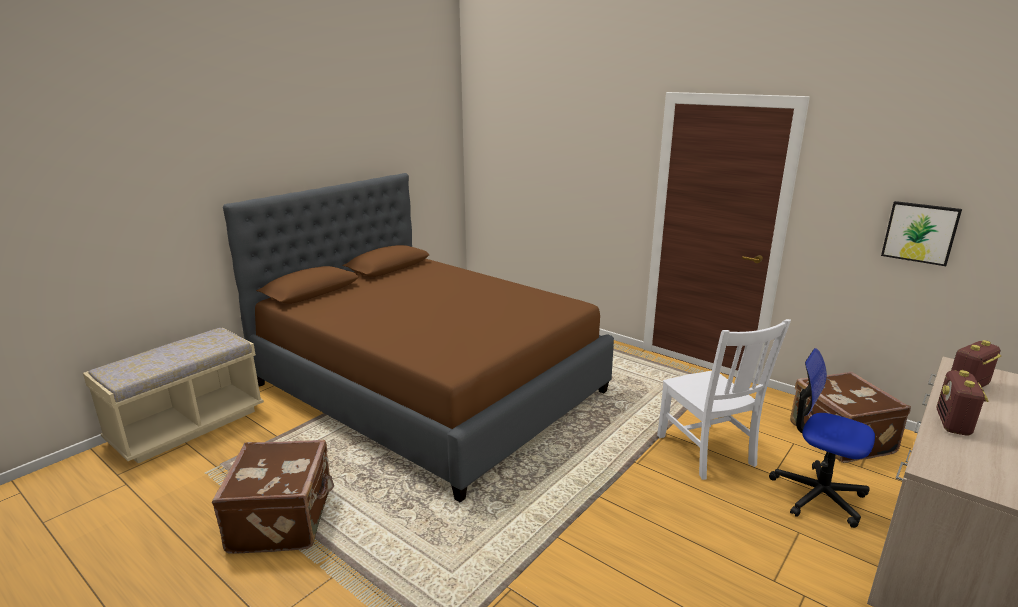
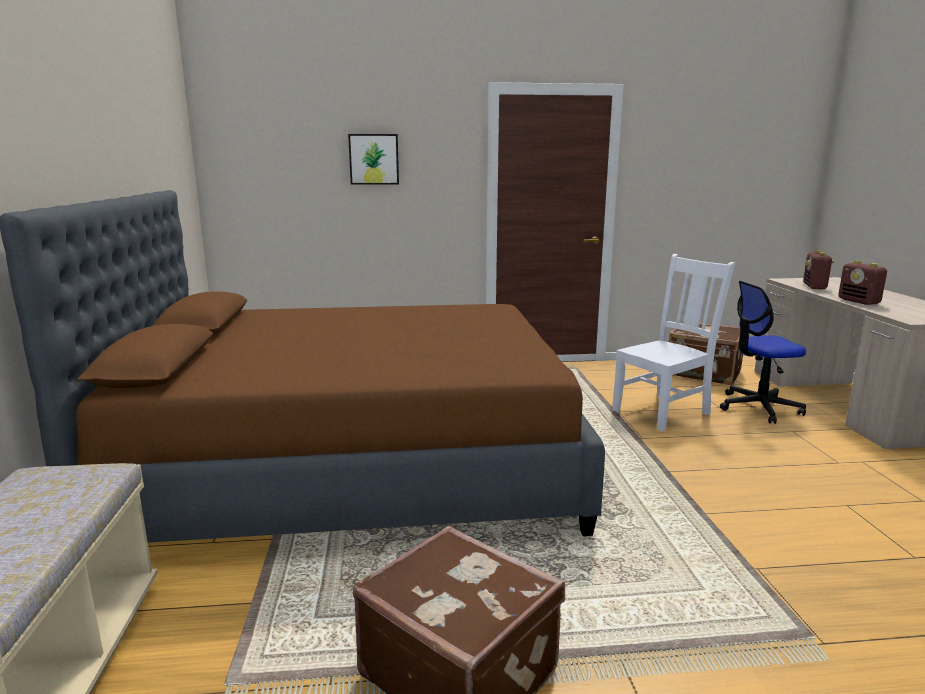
camera: 45 degrees left, 5 degrees down
white chair [657,319,791,480] -> white chair turned 60 degrees counterclockwise [612,254,735,432]
picture [881,201,962,266] -> picture moved to [348,134,399,185]

